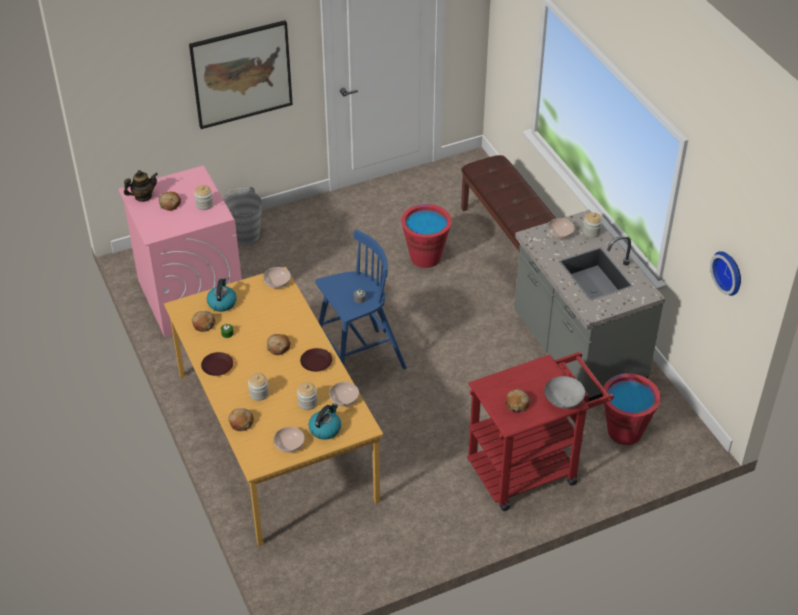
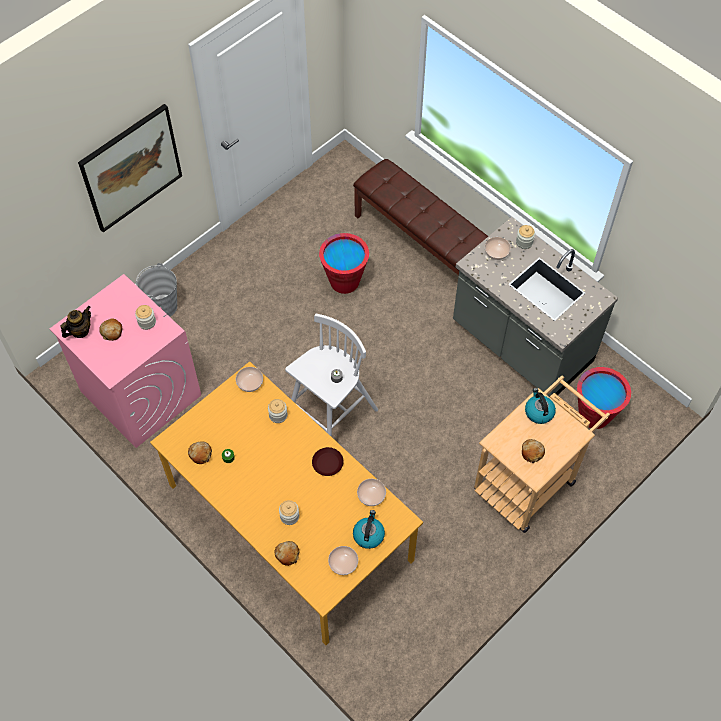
camera: 20 degrees left, 15 degrees up
brown plate [201,352,233,376] -> none
kettle [207,278,237,312] -> kettle moved to [525,388,556,424]
bread [267,334,291,355] -> none
jar [297,382,318,410] -> jar moved to [268,399,287,423]
blue stool [315,229,407,369] -> white stool [285,313,378,437]
red cart [467,352,614,511] -> beige cart [474,375,610,533]
grey bowl [544,376,585,409] -> none
wall clock [710,251,741,296] -> none

